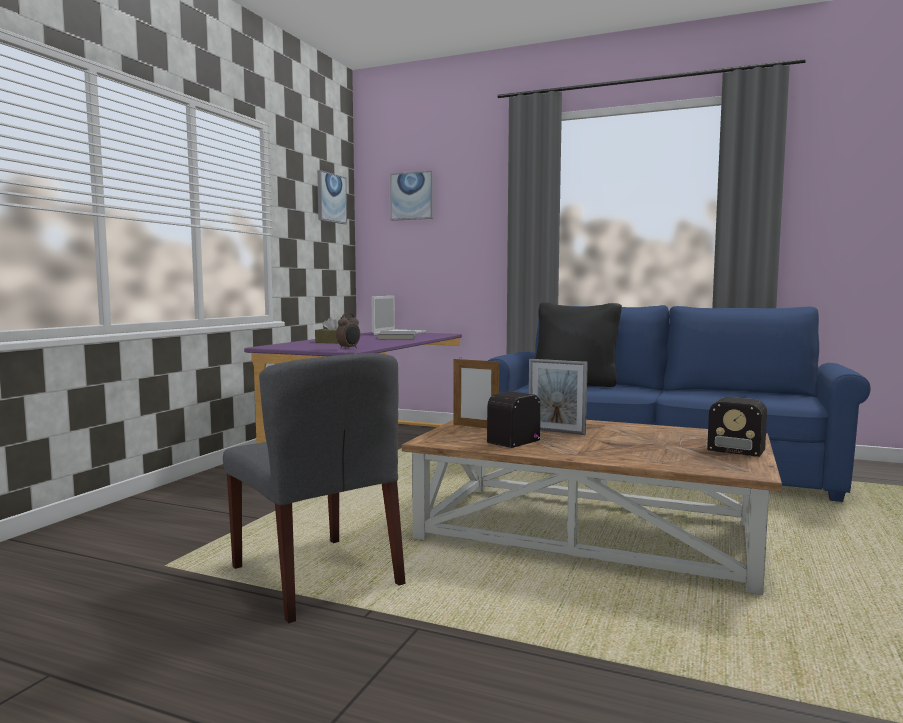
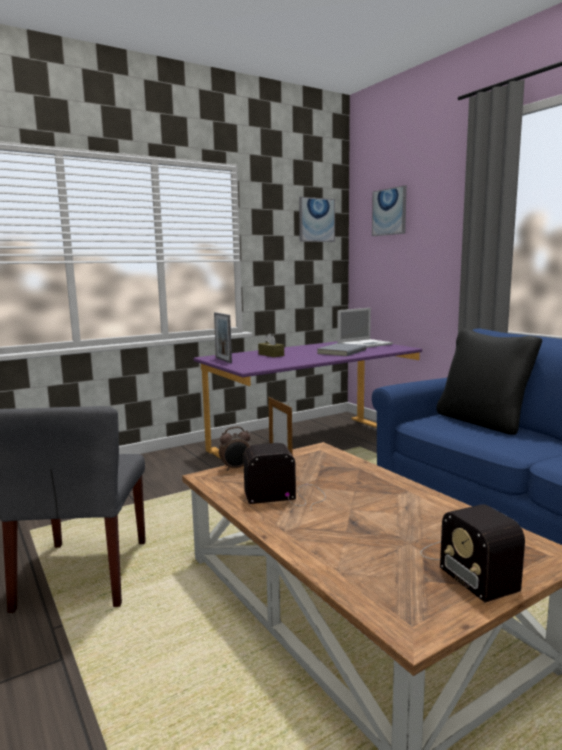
camera: 35 degrees right, 5 degrees up
alarm clock [336,313,360,349] -> alarm clock moved to [219,427,250,471]
picture frame [529,359,588,435] -> picture frame moved to [214,312,232,363]

